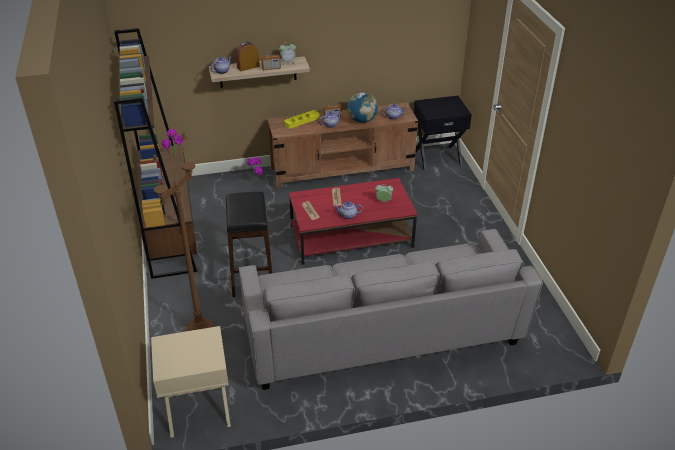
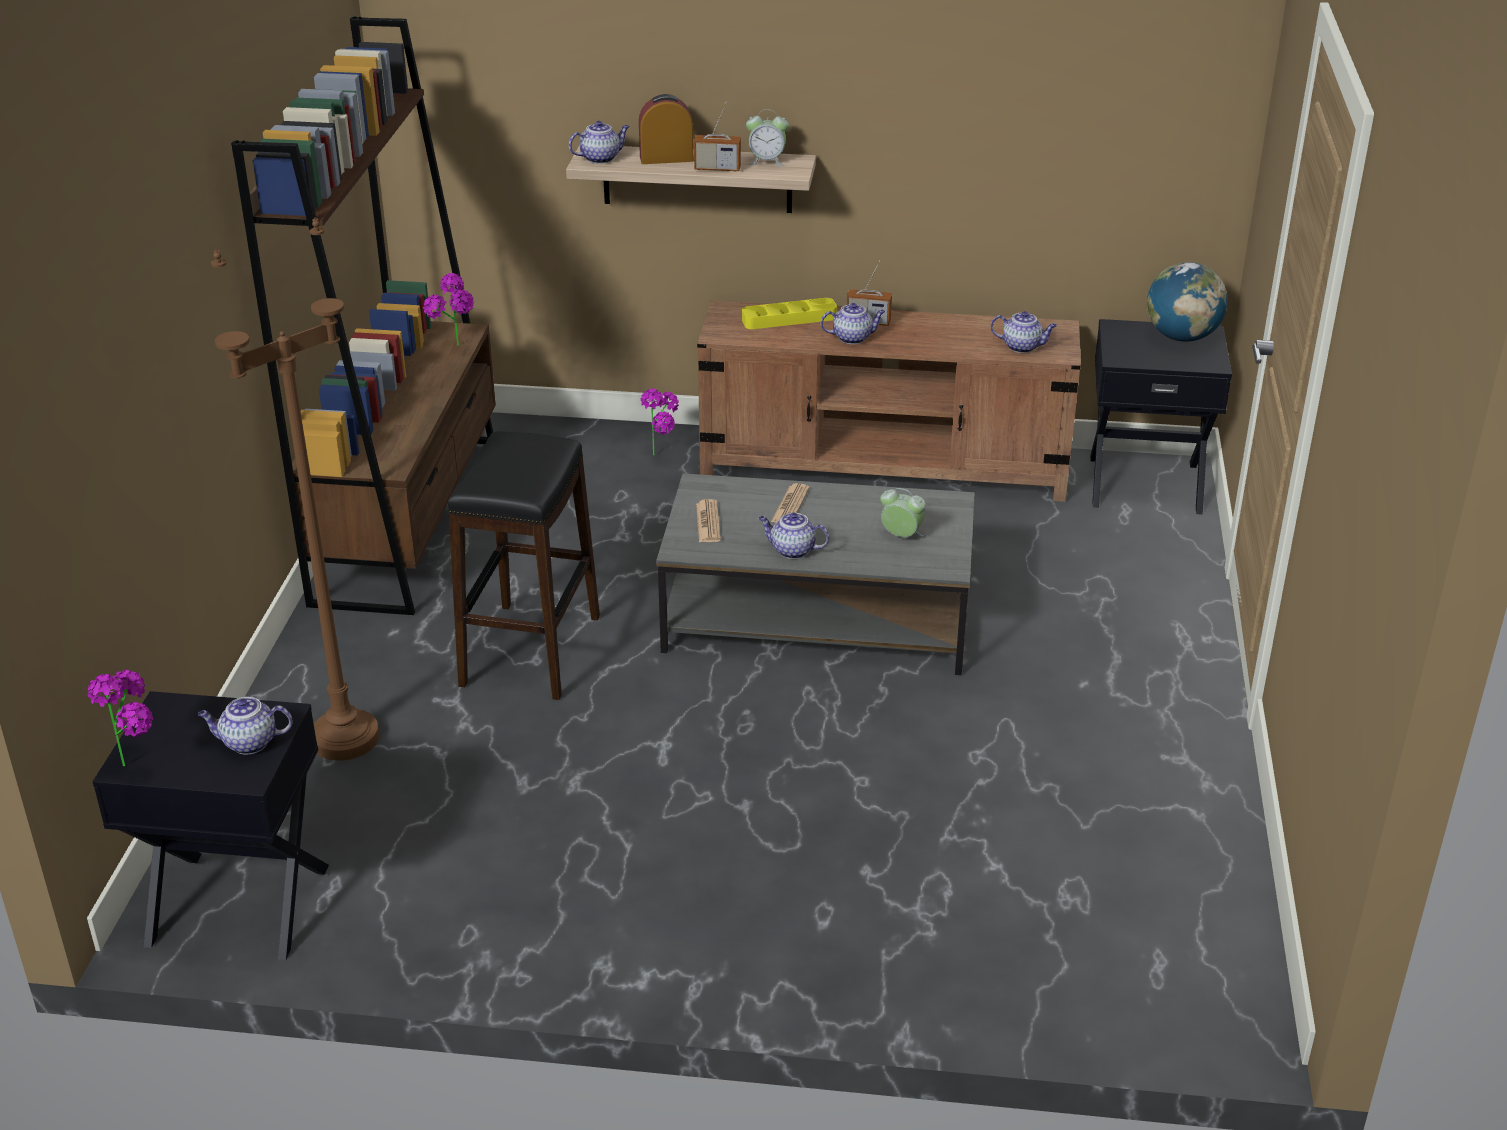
camera: 20 degrees right, 5 degrees down
beige nightstand [151,326,231,438] -> black nightstand [93,691,329,961]
grey sofa [239,229,543,390] -> none
red coffee table [289,178,418,265] -> grey coffee table [656,473,975,675]
globe [347,92,378,123] -> globe moved to [1147,262,1228,342]
none -> potted plant [87,670,153,766]
none -> teapot [198,697,292,754]

